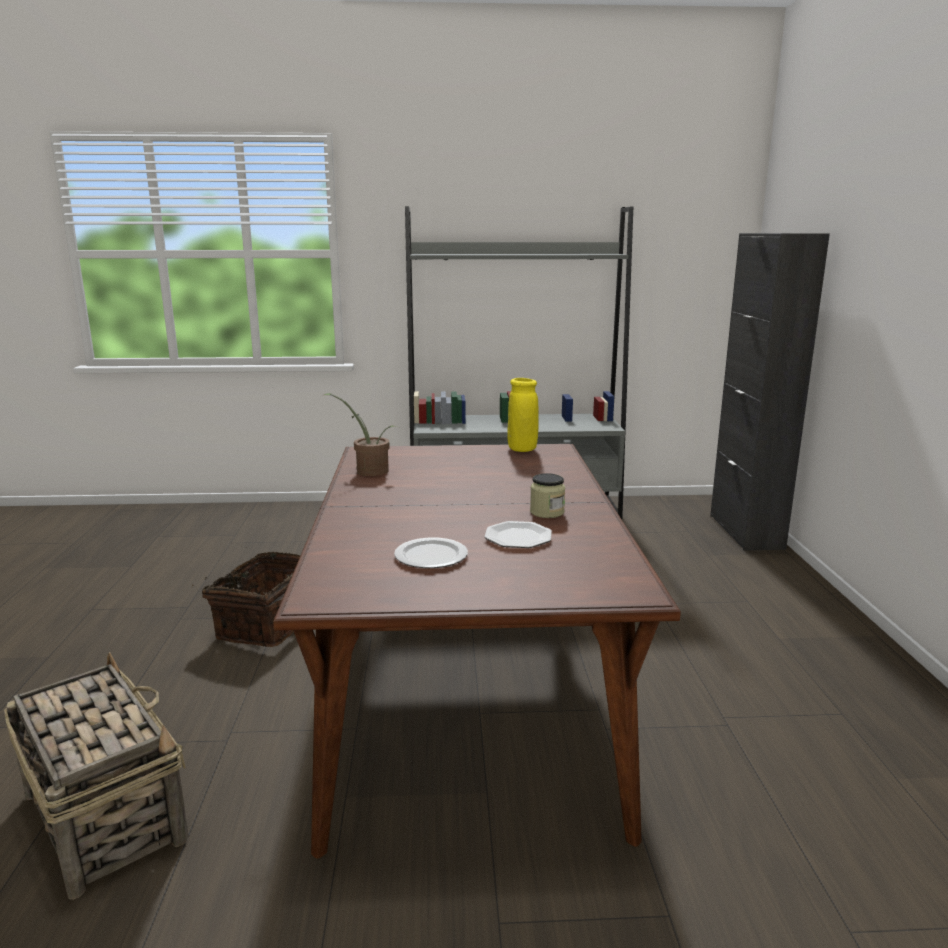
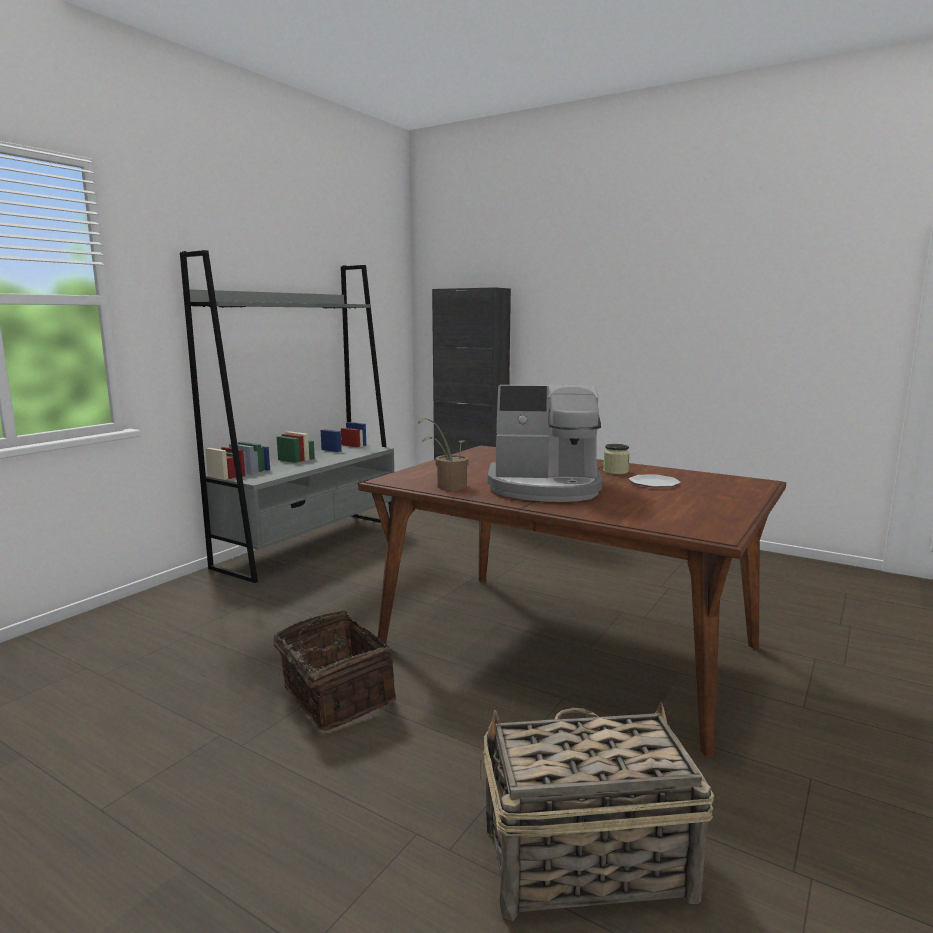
camera: 55 degrees left, 5 degrees down
plate [394,538,468,568] -> none
yellow vase [507,378,539,452] -> none
none -> coffee machine [488,385,602,502]

